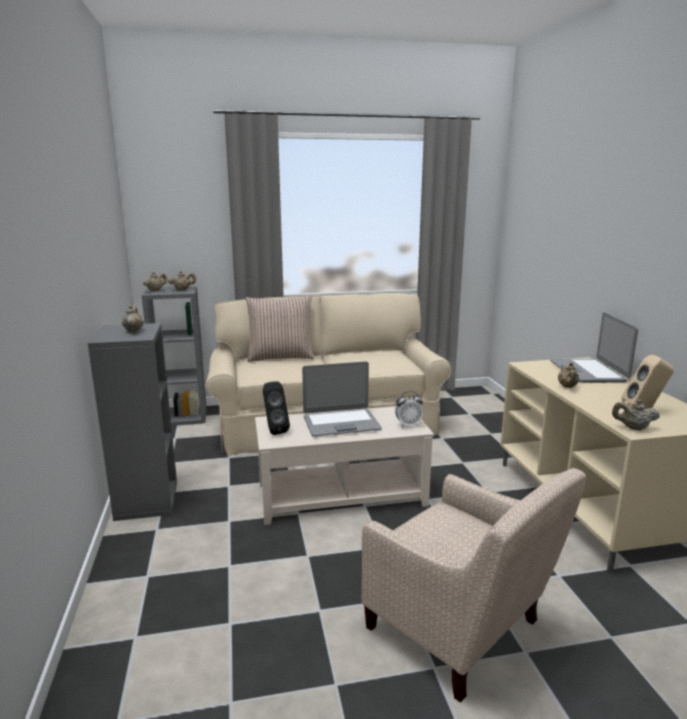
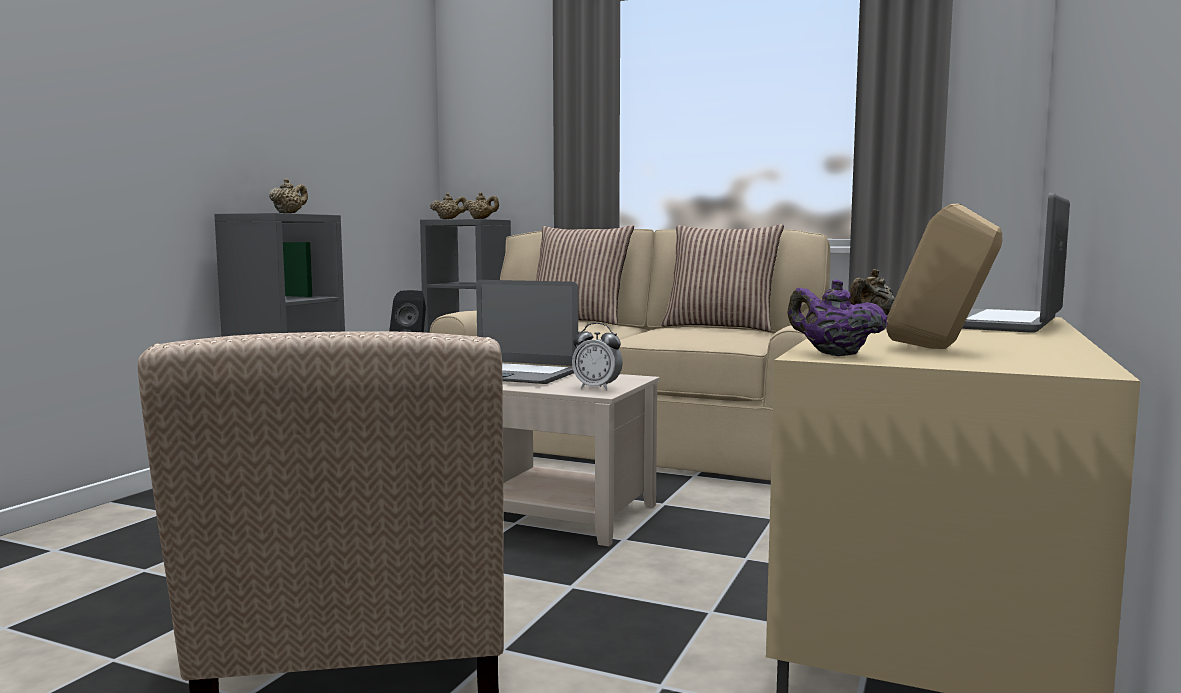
camera: 35 degrees right, 10 degrees down
beige teapot [612,400,660,431] -> purple teapot [788,279,888,356]
none -> pillow [661,224,784,331]

